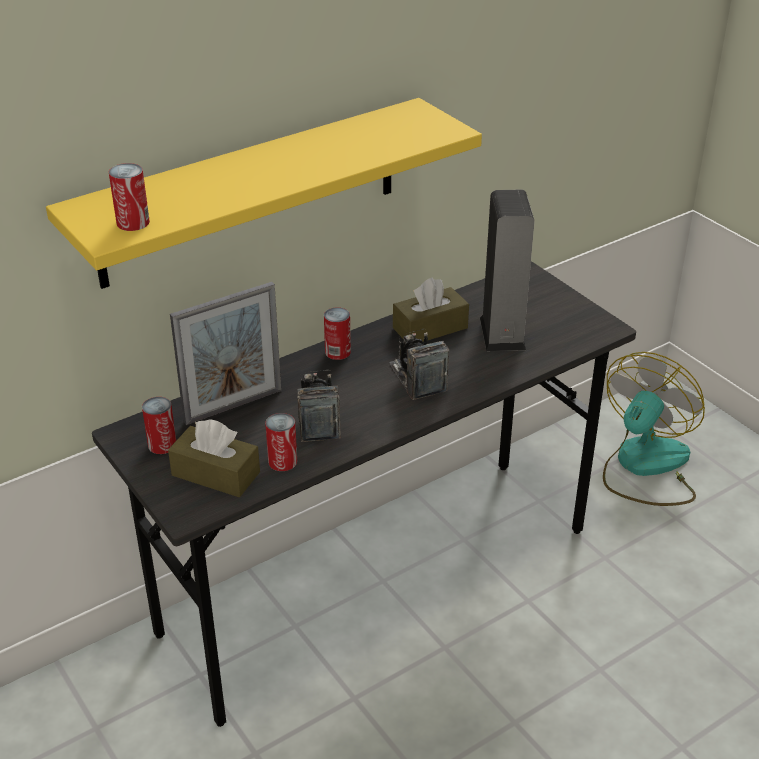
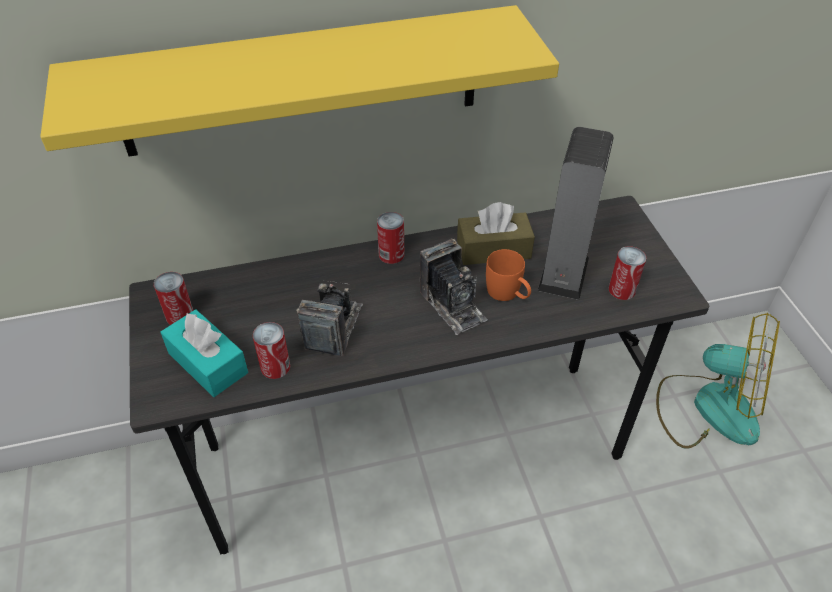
camera: 20 degrees right, 10 degrees up
can [109,163,150,231] -> can moved to [609,246,646,300]
brown tissue box [168,419,260,497] -> turquoise tissue box [160,309,248,397]
picture frame [170,282,281,425] -> none
camera [389,329,449,400] -> camera turned 150 degrees clockwise [420,239,488,335]
fan [603,352,705,506] -> fan turned 60 degrees clockwise [656,313,780,449]
none -> orange mug [486,249,531,301]

